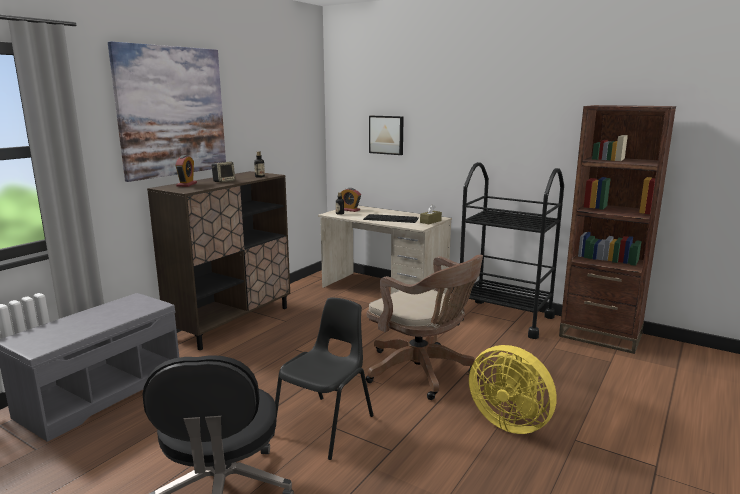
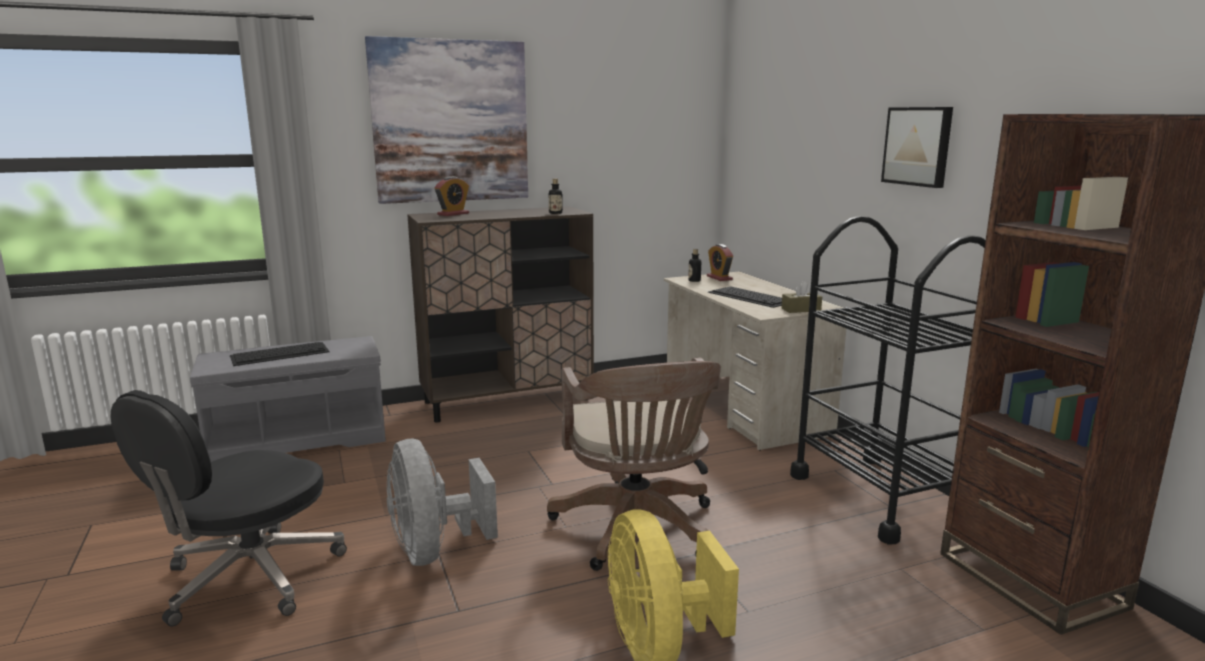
camera: 35 degrees right, 0 degrees up
speaker [212,162,235,182] -> none
black chair [273,298,373,460] -> grey fan [387,439,498,566]
picture [369,116,404,155] -> picture moved to [881,107,953,188]
none -> keyboard [230,342,330,366]

